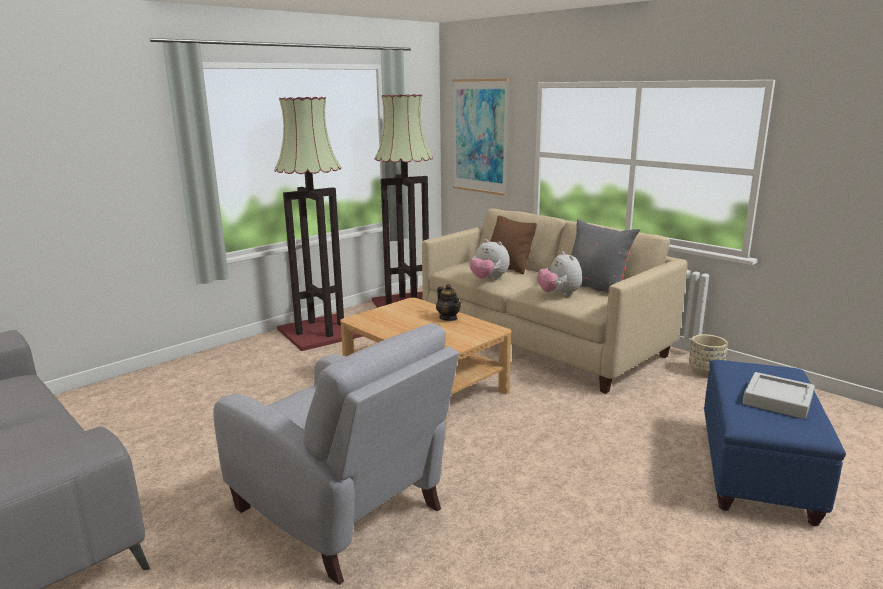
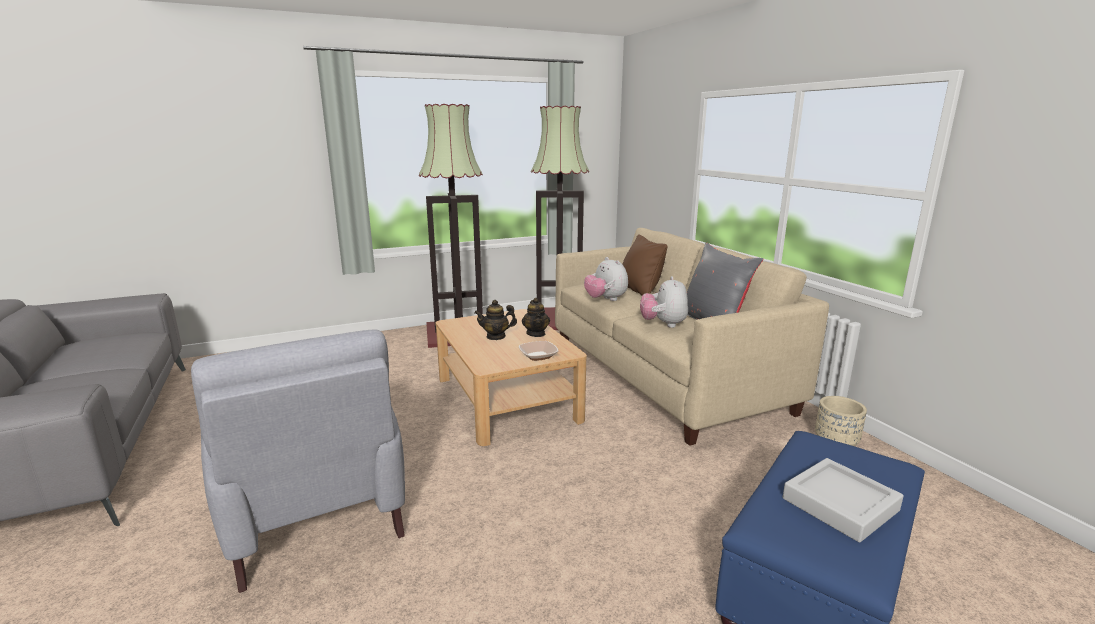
camera: 20 degrees right, 0 degrees up
picture [452,79,509,196] -> none
none -> teapot [474,300,517,340]
none -> bowl [519,341,558,361]

